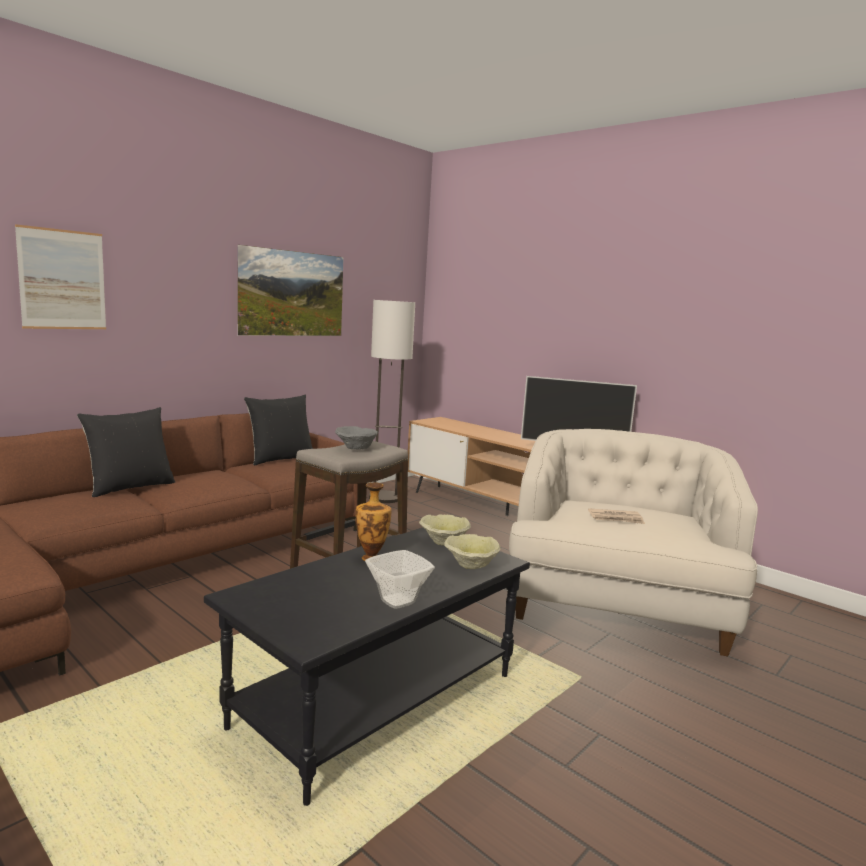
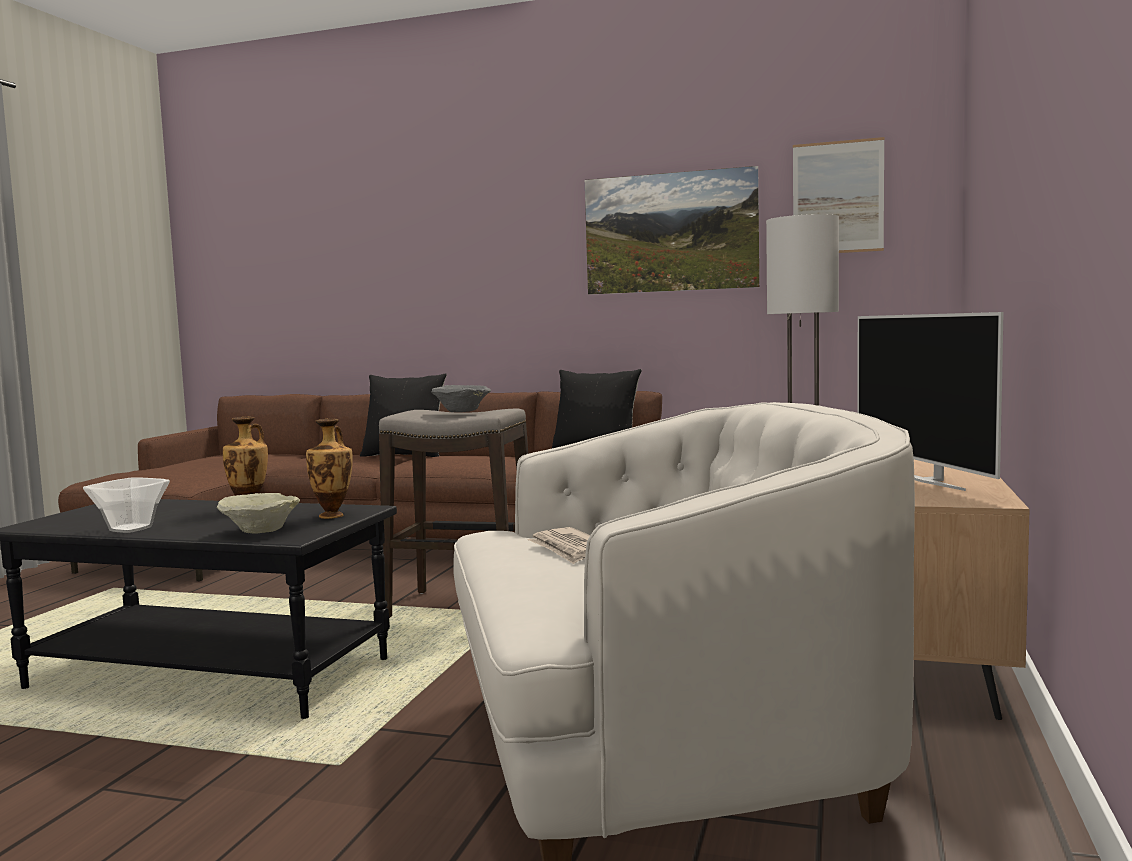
camera: 65 degrees right, 5 degrees down
picture [15,224,106,329] -> picture moved to [793,137,884,253]
beige bowl [419,515,471,546] -> vase [306,419,353,519]

